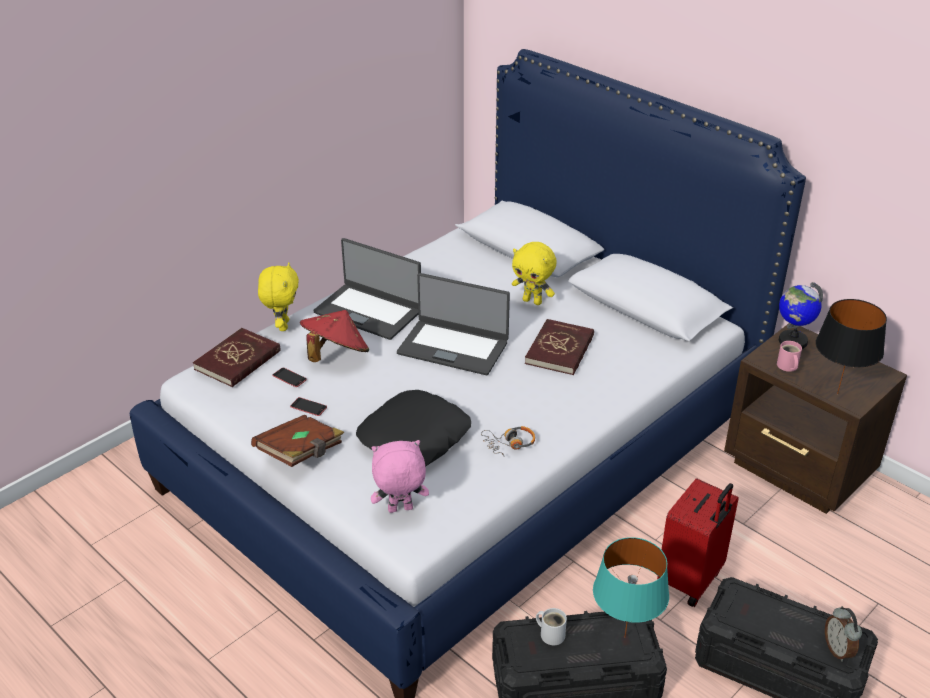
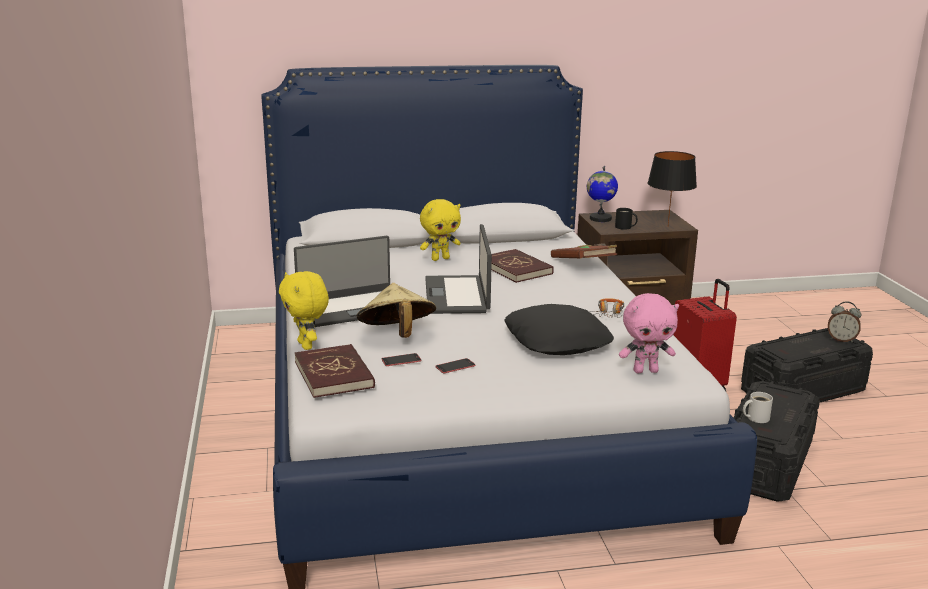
camera: 55 degrees left, 15 degrees down
brown book [251,415,344,467] -> brown book moved to [551,244,617,258]
yellow plush toy [258,262,299,331] -> yellow plush toy turned 150 degrees counterclockwise [279,271,329,350]
red hat [300,310,369,362] -> beige hat [357,283,436,338]
pink plush toy [371,440,429,513] -> pink plush toy turned 120 degrees counterclockwise [619,293,679,373]
laptop [397,273,510,375] -> laptop turned 120 degrees clockwise [425,224,492,314]
turquoise table lamp [593,537,669,637] -> none
pink mug [777,341,802,372] -> black mug [615,208,638,230]

